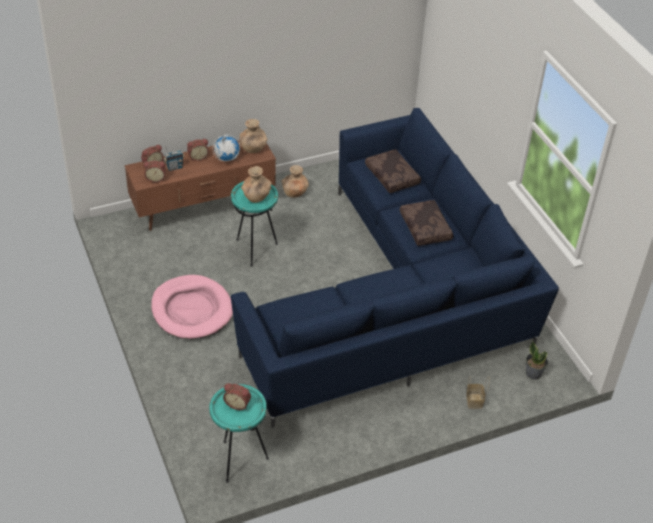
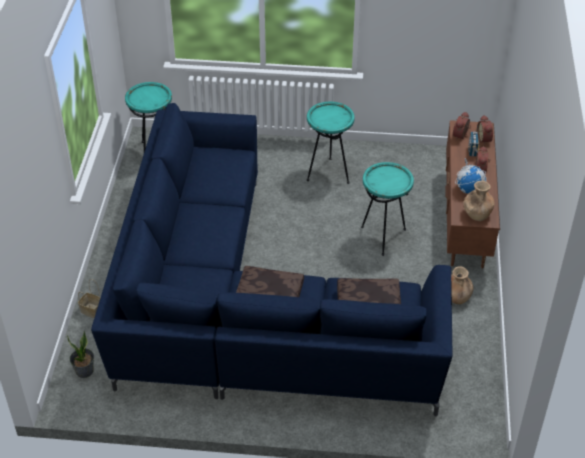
camera: 120 degrees right, 0 degrees up
pink dog bed [151,275,233,339] -> turquoise side table [307,102,355,184]
alarm clock [223,383,251,410] -> none
brown vase [241,166,272,203] -> none

